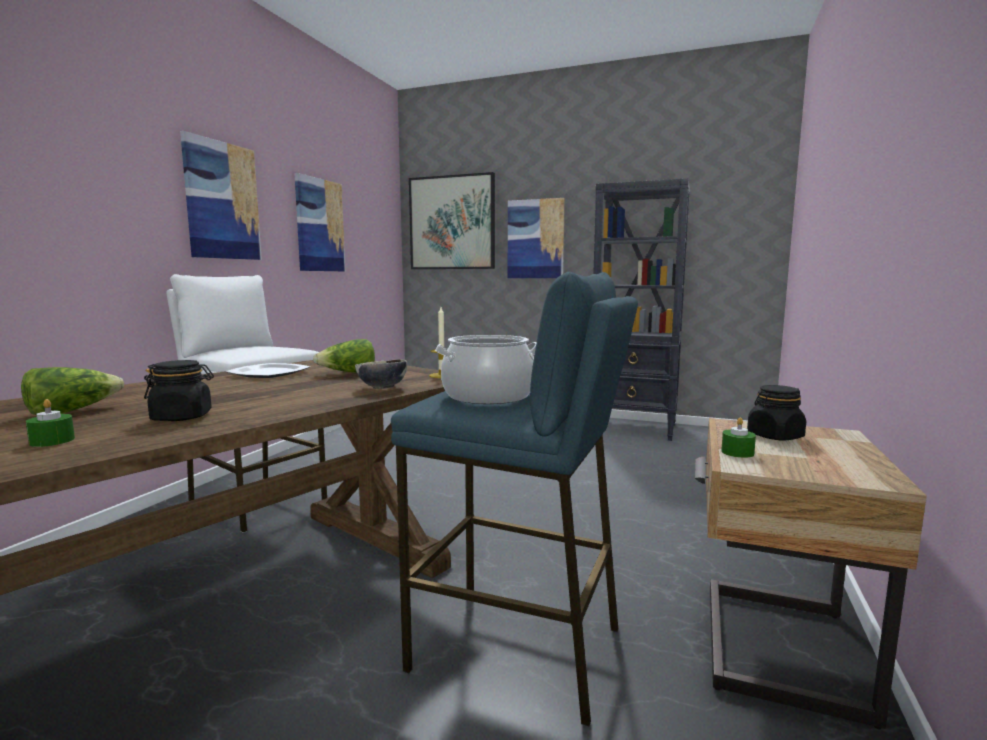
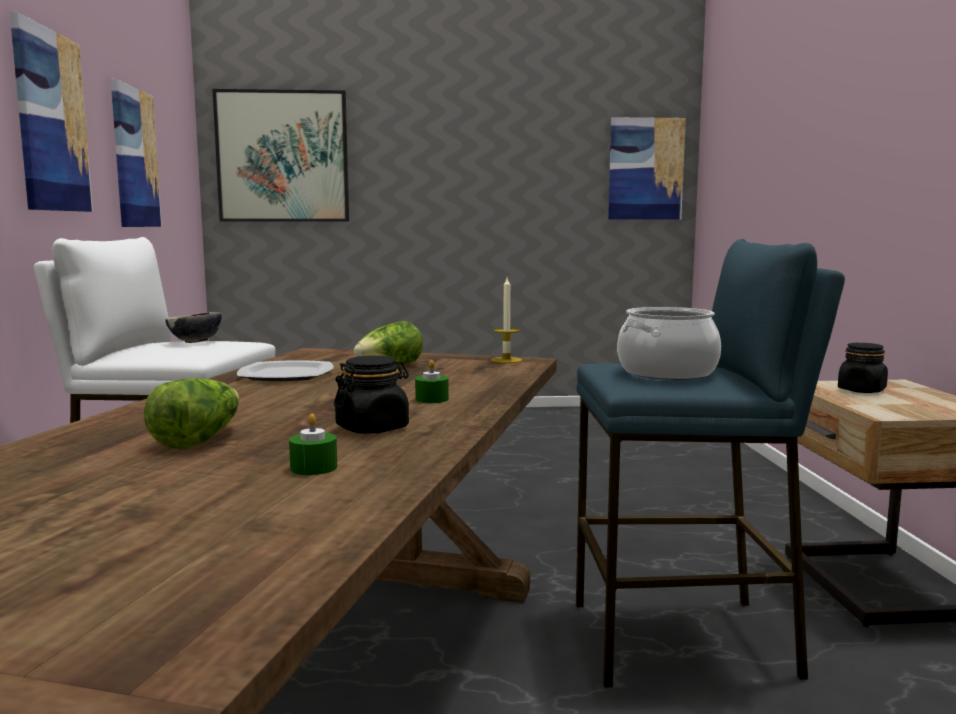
camera: 25 degrees left, 0 degrees up
bowl [355,359,407,389] -> bowl moved to [165,312,222,343]
picture [508,198,565,278] -> picture moved to [608,117,686,220]
black bookcase [593,178,690,441] -> none
green candle [721,418,756,458] -> green candle moved to [415,360,449,403]

